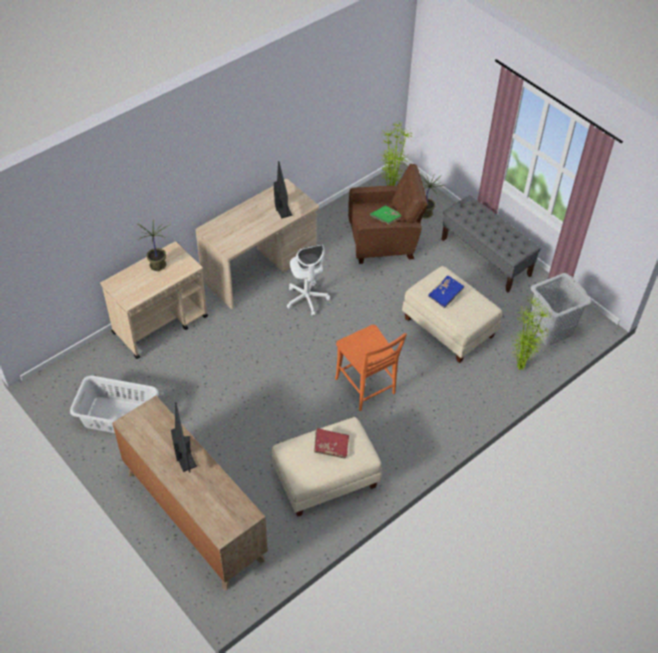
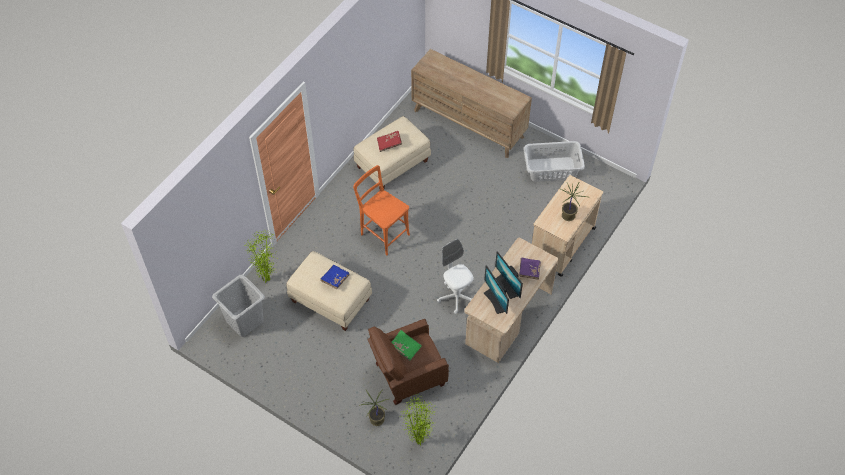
camera: 165 degrees right, 5 degrees up
monitor [171,402,197,472] -> monitor moved to [495,252,523,299]
grey bench [441,195,541,292] -> none
none -> purple book [519,258,541,280]

